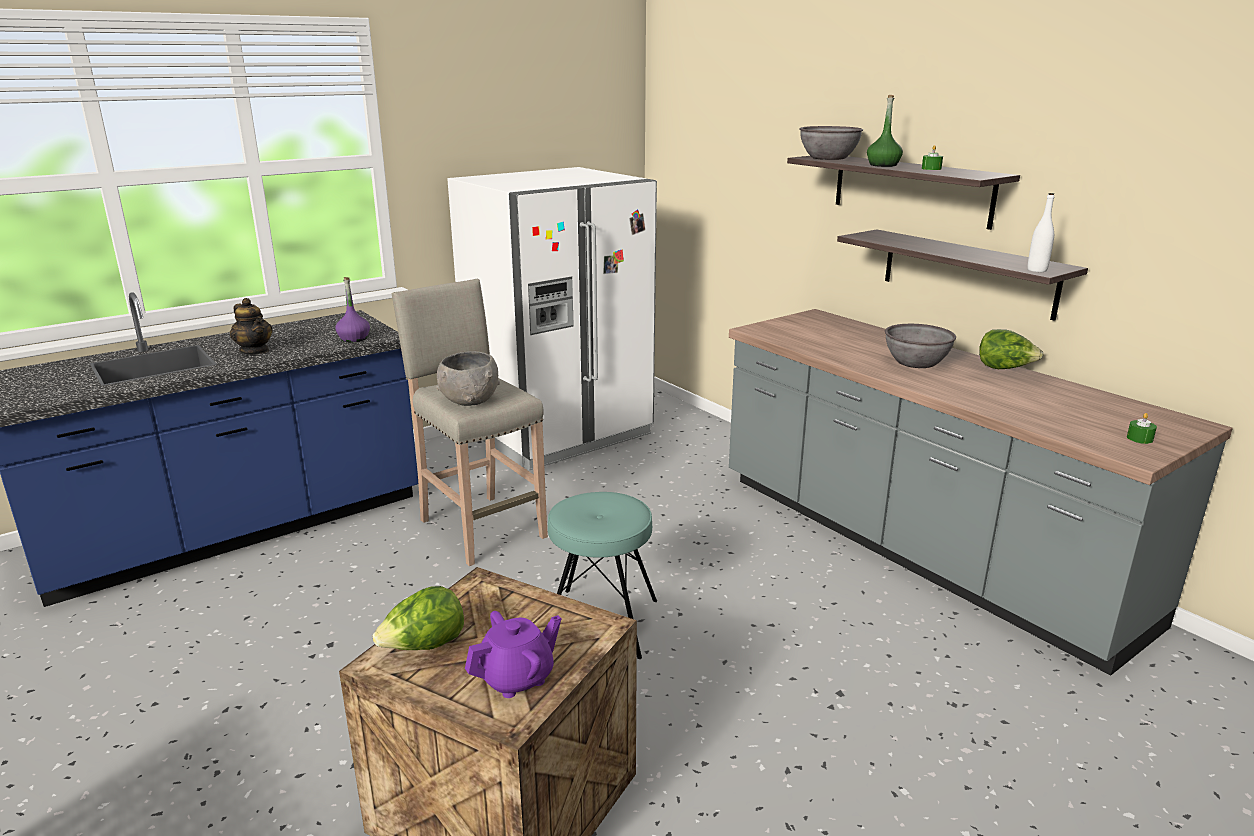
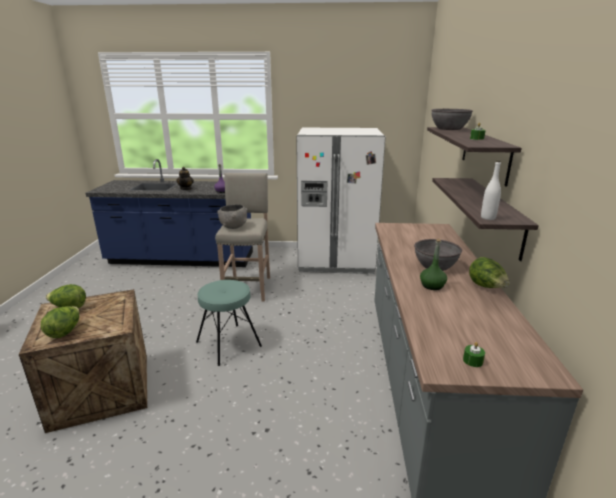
camera: 40 degrees right, 0 degrees up
purple teapot [465,611,561,698] -> lettuce [41,306,79,338]
green bottle [867,95,903,167] -> green bottle moved to [420,239,447,290]

